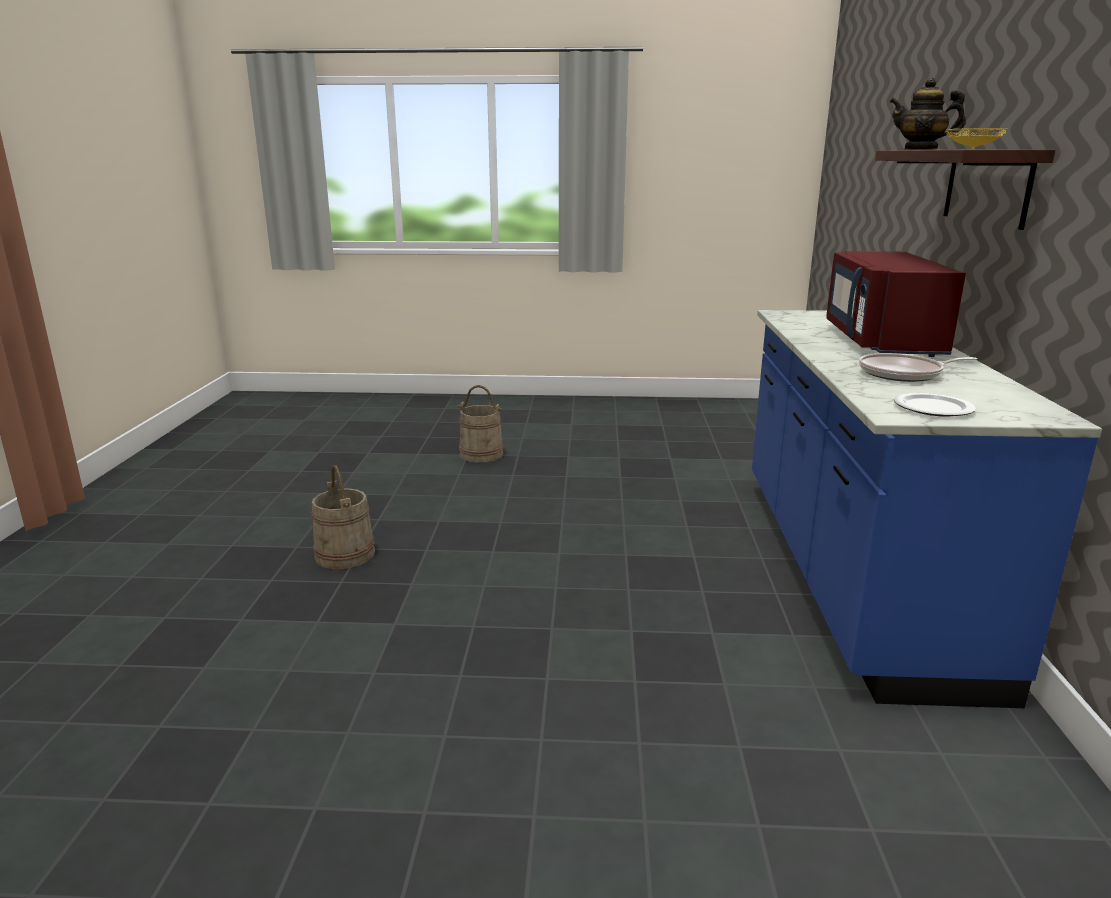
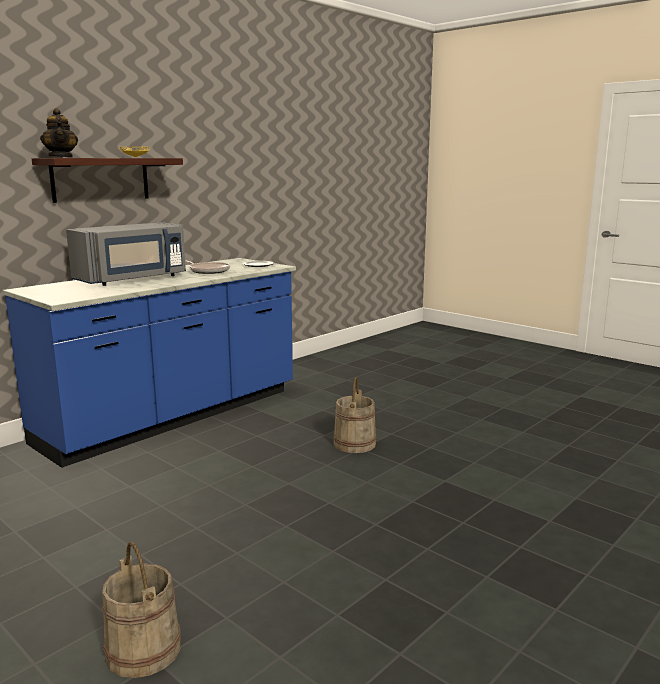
camera: 140 degrees left, 5 degrees down
beige bucket [311,465,375,569] -> beige bucket moved to [333,377,376,453]
red microwave [826,251,966,357] -> grey microwave [66,222,186,286]

